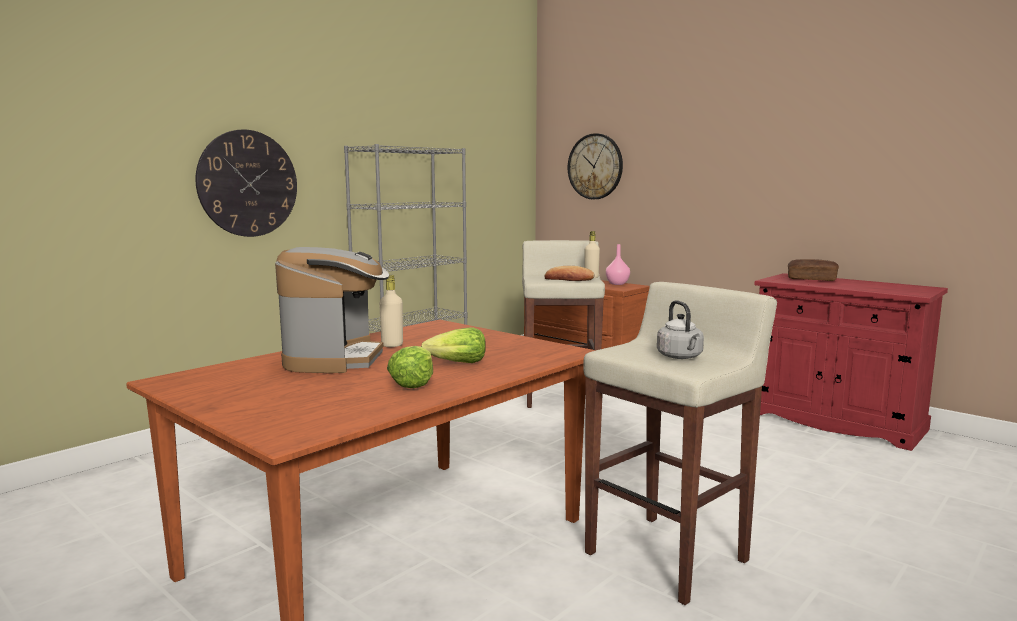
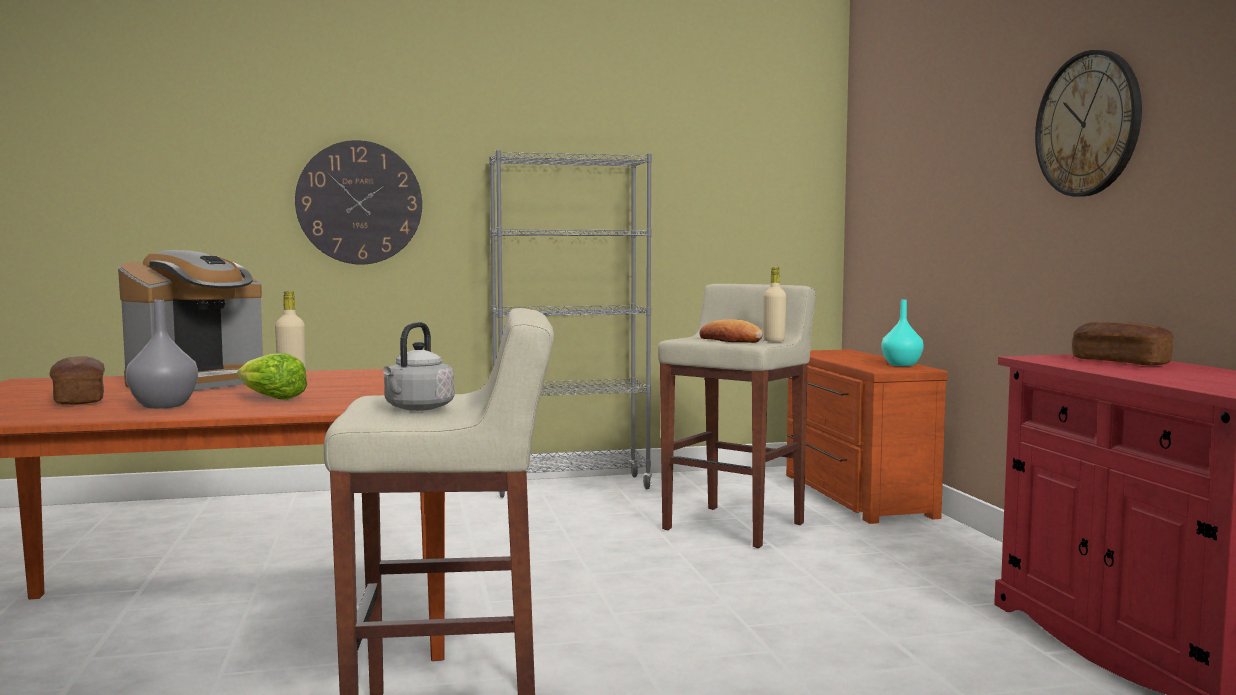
camera: 35 degrees right, 5 degrees down
lettuce [387,346,433,388] -> grey vase [126,300,198,409]
wall clock [568,133,623,199] -> wall clock moved to [1035,50,1142,197]
pink vase [606,244,630,285] -> turquoise vase [882,300,924,366]
none -> bread [50,357,105,405]

